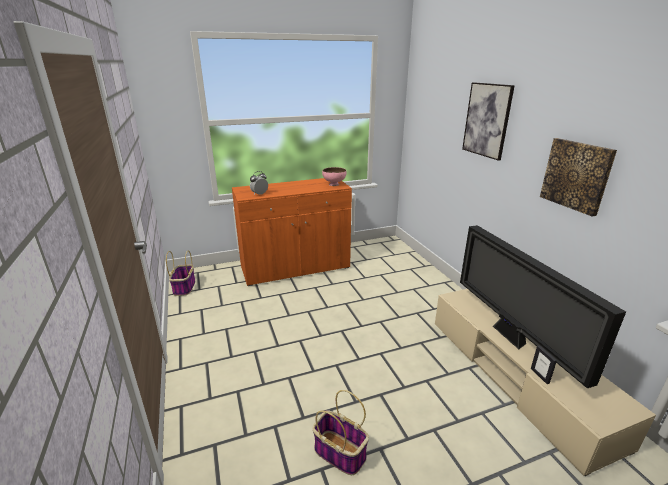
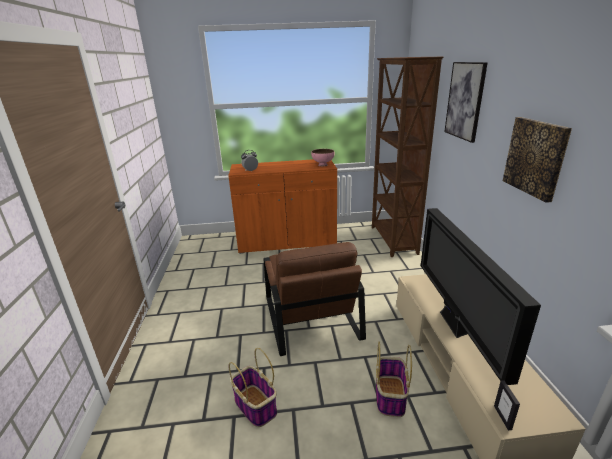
camera: 15 degrees right, 0 degrees up
basket [166,250,196,296] -> basket moved to [376,342,412,417]
picture frame [531,345,557,384] -> picture frame moved to [494,380,520,430]
none -> brown armchair [264,242,366,356]
none -> brown bookcase [372,57,443,257]

